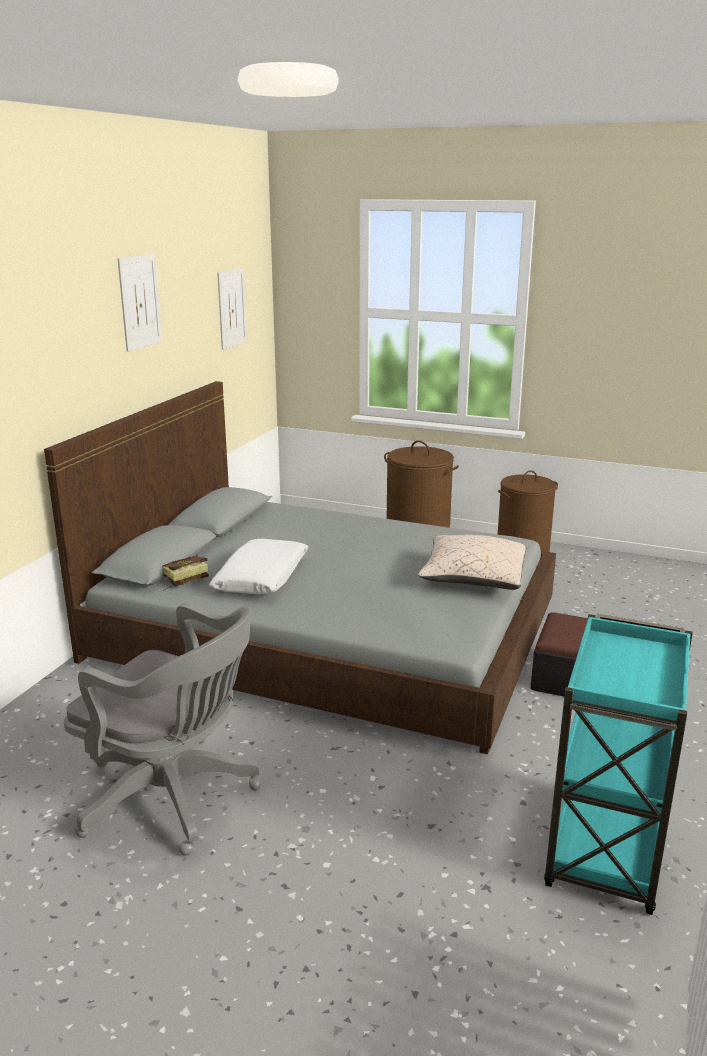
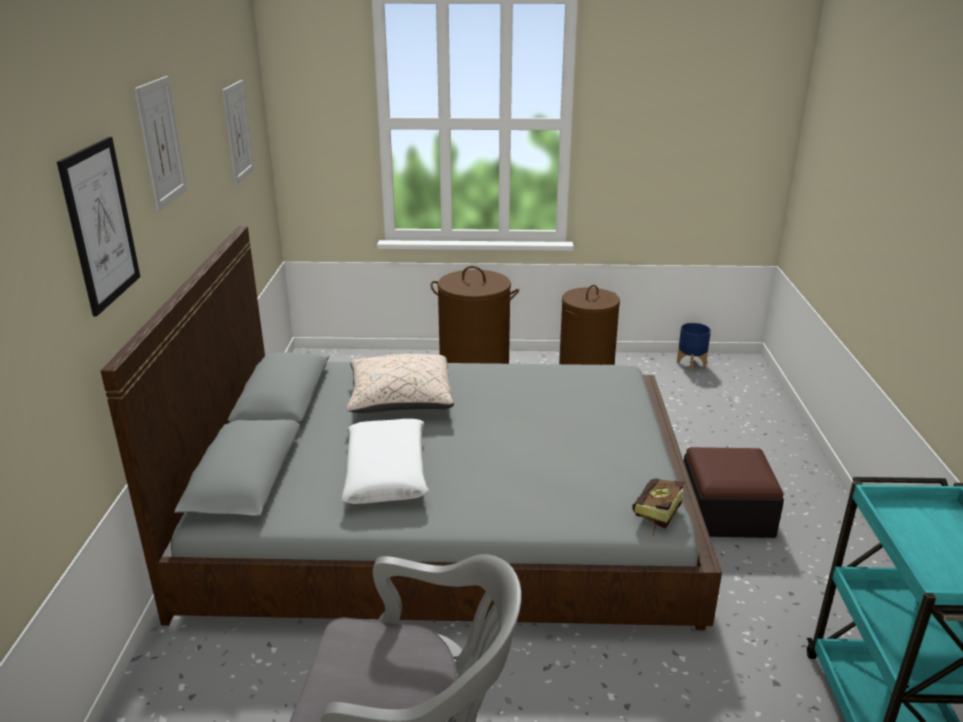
camera: 20 degrees left, 5 degrees up
book [163,556,209,591] -> book moved to [632,478,684,538]
beige pillow [418,535,526,590] -> beige pillow moved to [346,354,454,413]
none -> picture [57,137,140,317]
none -> blue planter [677,323,711,371]

